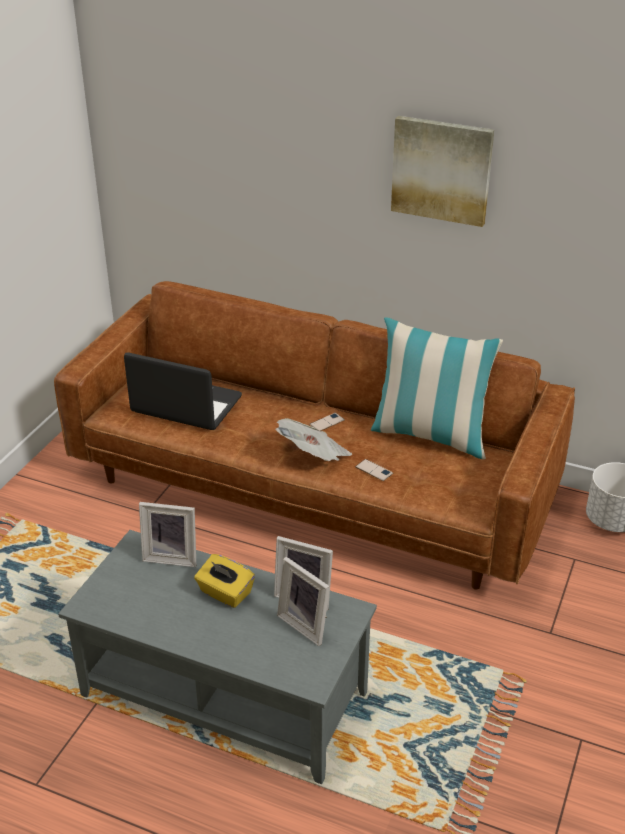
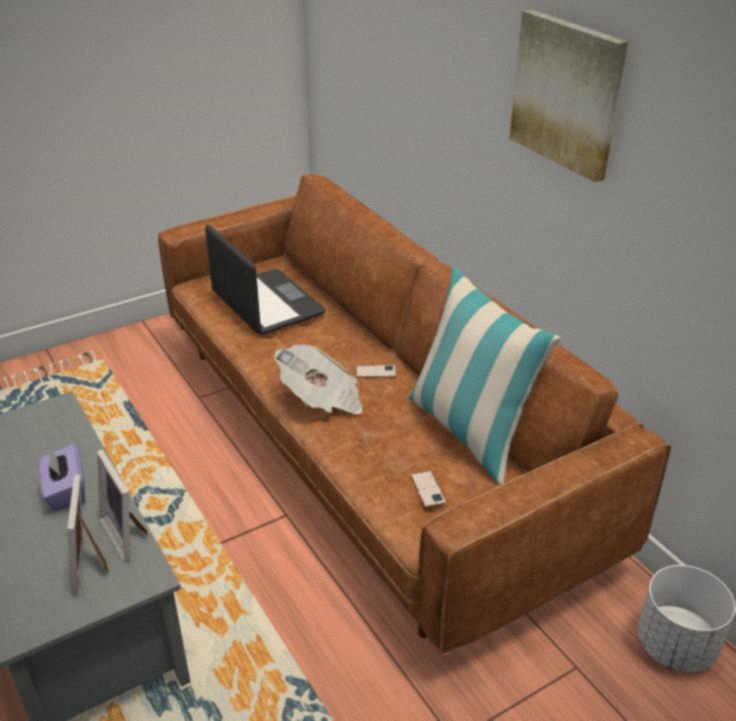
camera: 35 degrees right, 0 degrees up
picture frame [139,502,196,567] -> none
yellow tissue box [194,554,255,608] -> purple tissue box [38,444,85,511]
phone [356,459,393,481] -> phone moved to [411,471,446,507]

